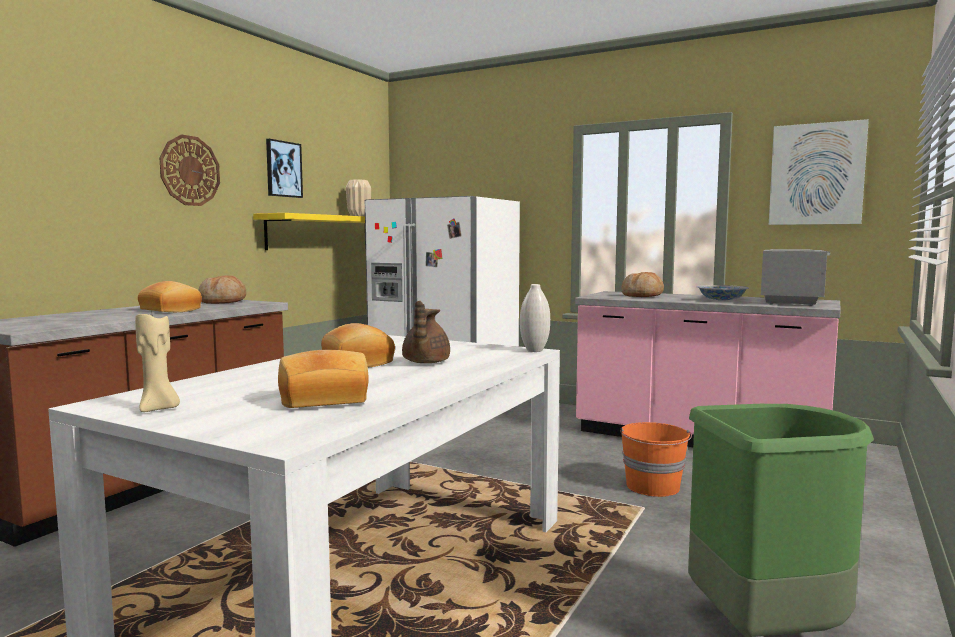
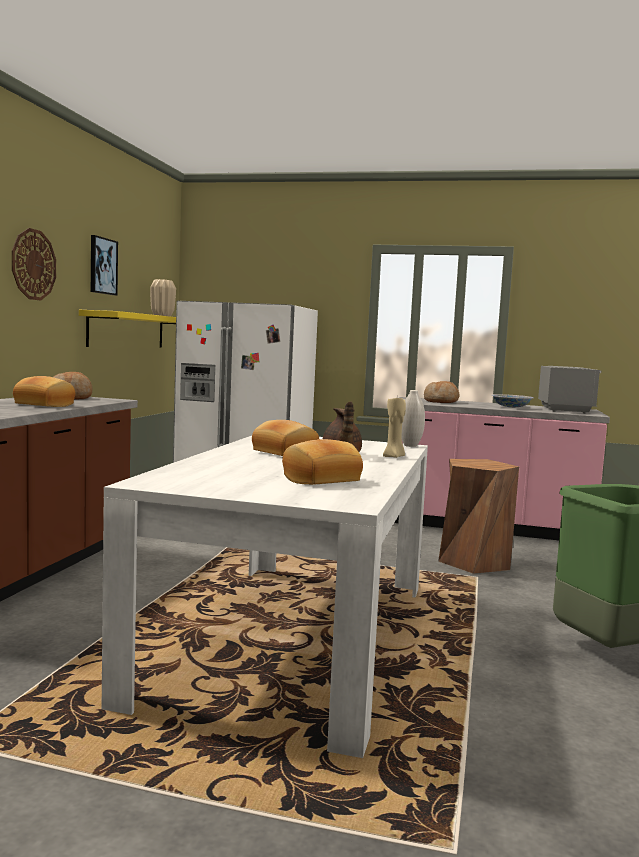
camera: 15 degrees left, 0 degrees up
beige candle [135,313,180,412] -> beige candle moved to [383,398,406,458]
orange bucket [620,422,692,497] -> brown stool [438,459,519,574]
picture [769,119,869,225] -> none

